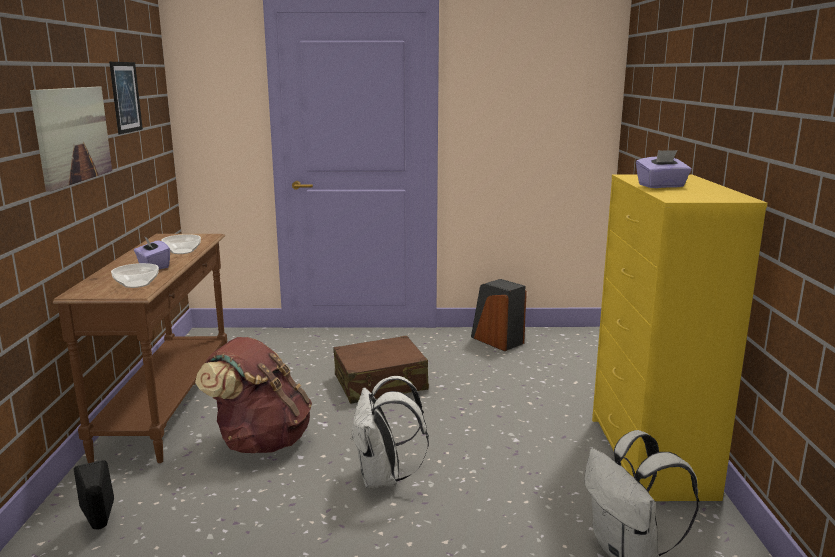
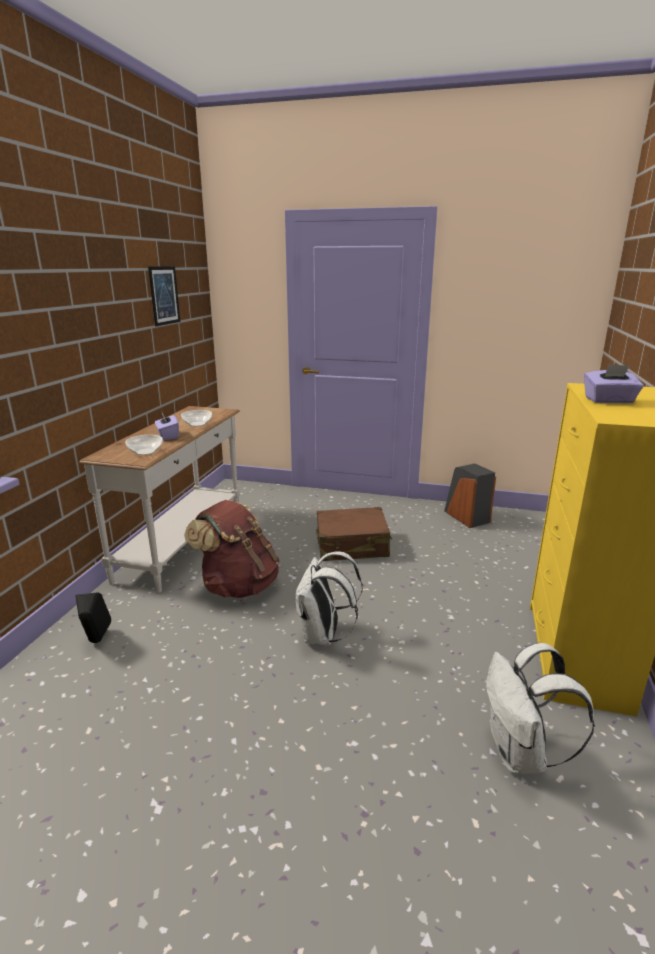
camera: 15 degrees right, 5 degrees up
picture [30,86,112,192] -> none
brown console table [53,234,227,463] -> white console table [79,406,240,593]

